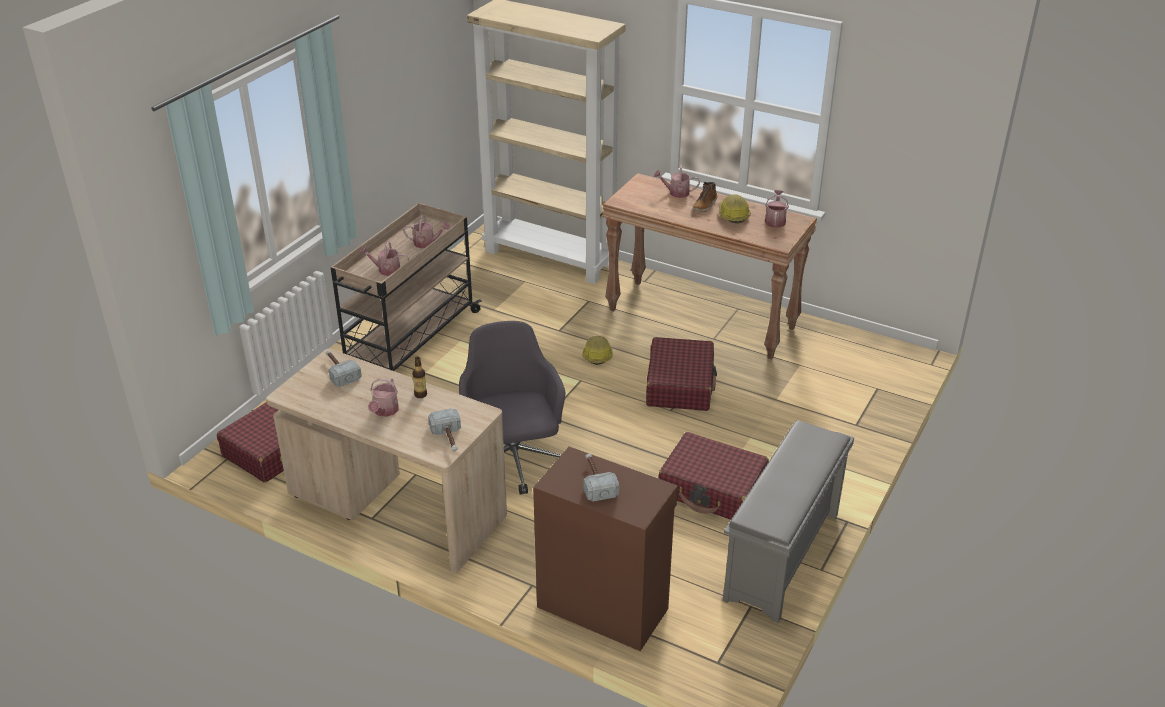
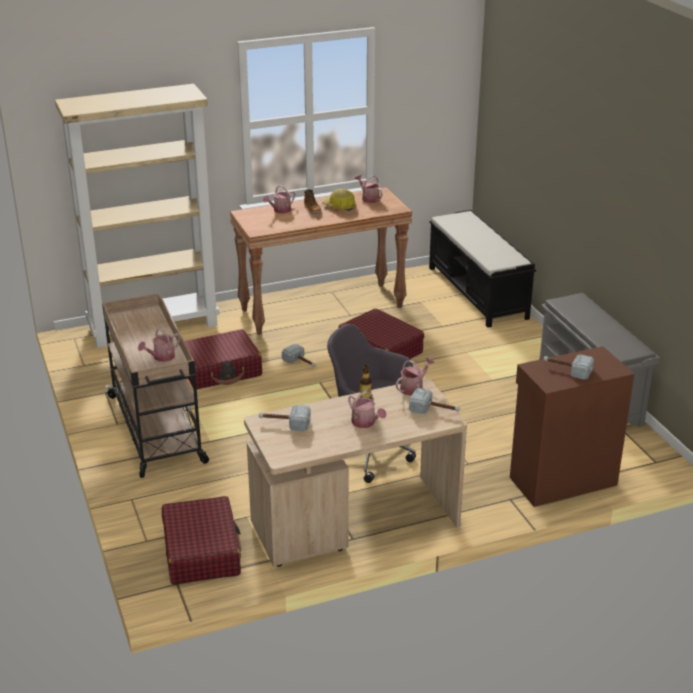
camera: 50 degrees left, 5 degrees down
watering can [403,215,450,248] -> watering can moved to [396,357,435,396]
hard hat [582,336,613,365] -> hammer [282,344,316,367]
red suitcase [658,432,769,520] -> red suitcase moved to [184,329,262,389]
none -> black bench [429,210,536,328]

